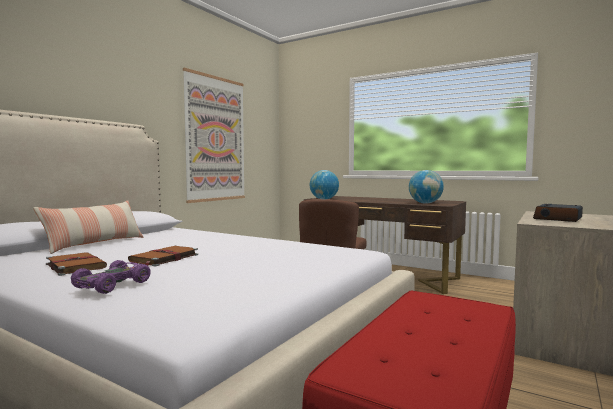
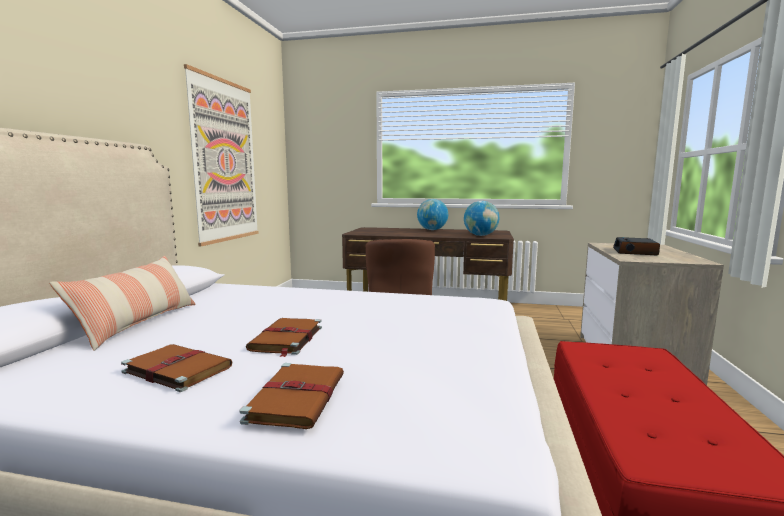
camera: 20 degrees left, 5 degrees up
purple toy car [71,260,151,294] -> brown book [239,363,344,429]
globe [310,170,339,199] -> globe moved to [417,199,448,230]

